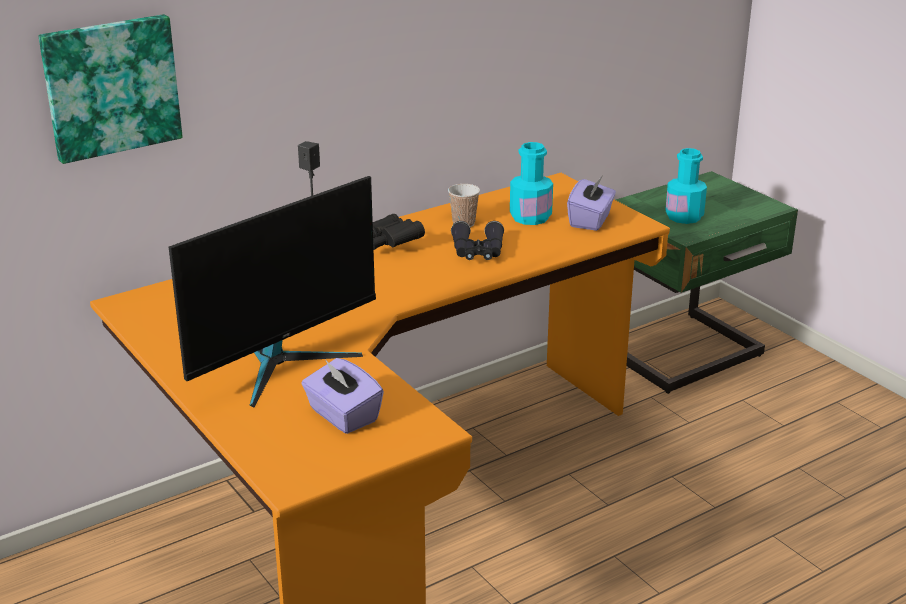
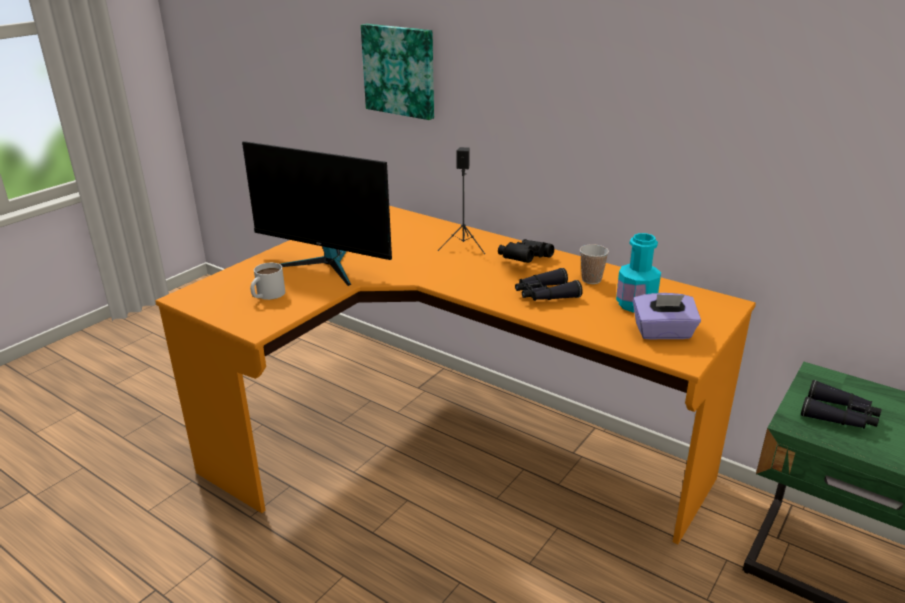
camera: 70 degrees right, 0 degrees up
purple tissue box [301,358,384,434] -> white mug [250,263,285,300]
turquoise bottle [665,148,707,224] -> black binoculars [801,380,882,429]

